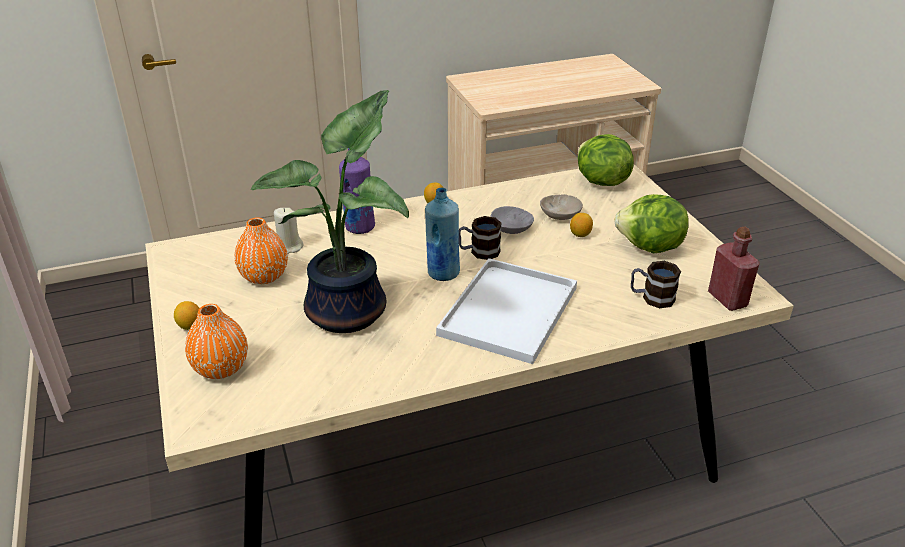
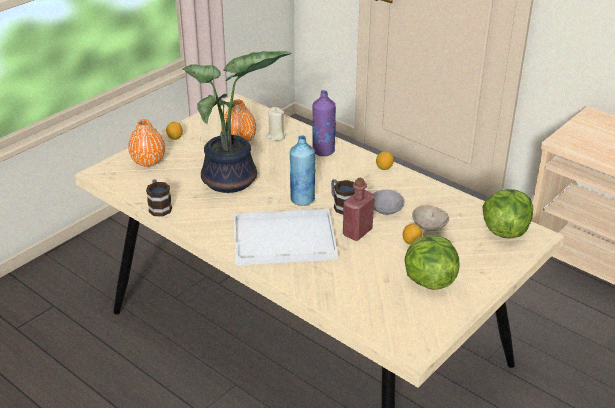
camera: 60 degrees right, 0 degrees up
mug [631,261,681,309] -> mug moved to [146,179,172,217]
red bottle [708,226,760,311] -> red bottle moved to [343,178,375,241]

